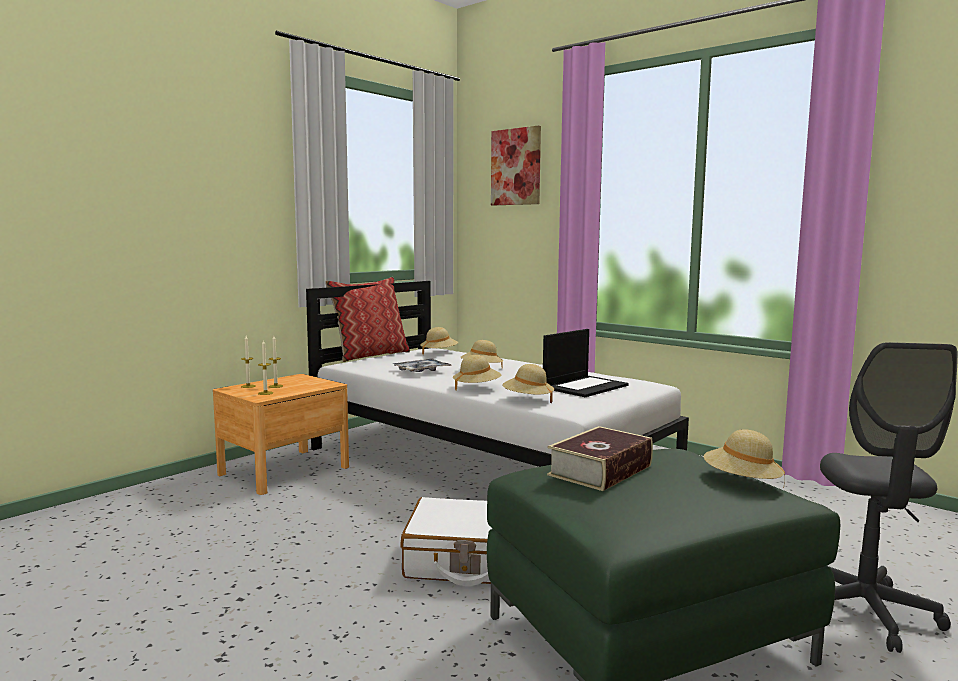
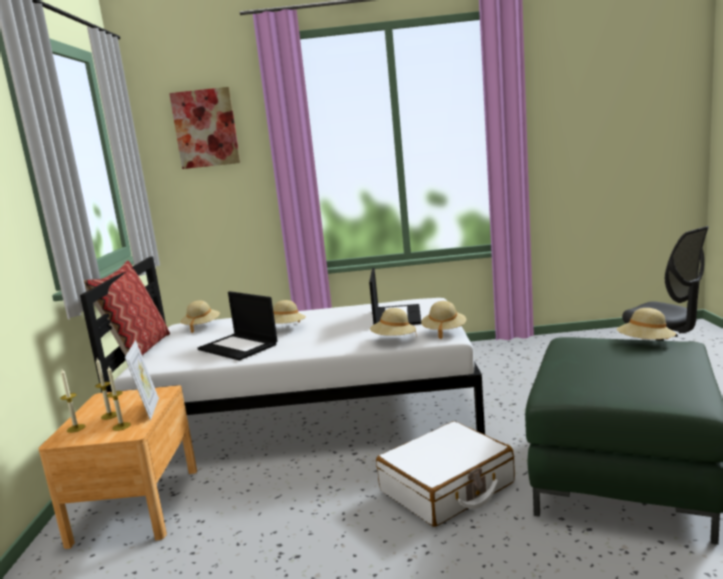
camera: 40 degrees left, 5 degrees up
tray [392,358,452,372] -> laptop [198,291,278,361]
beige hat [453,355,501,390] -> beige hat moved to [421,301,466,339]
book [547,426,653,491] -> none
none -> picture frame [125,340,159,420]

